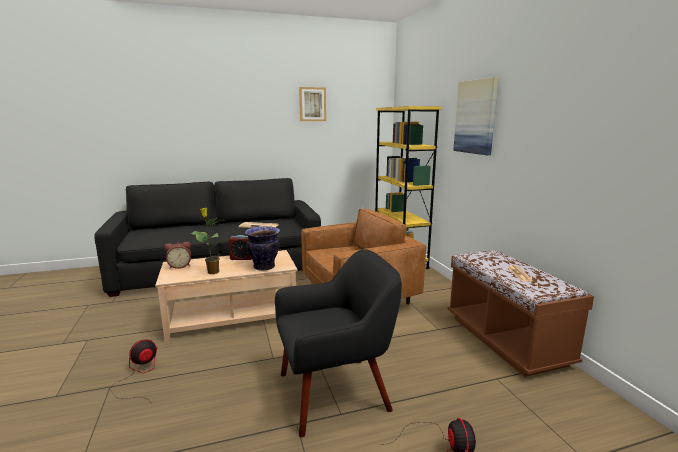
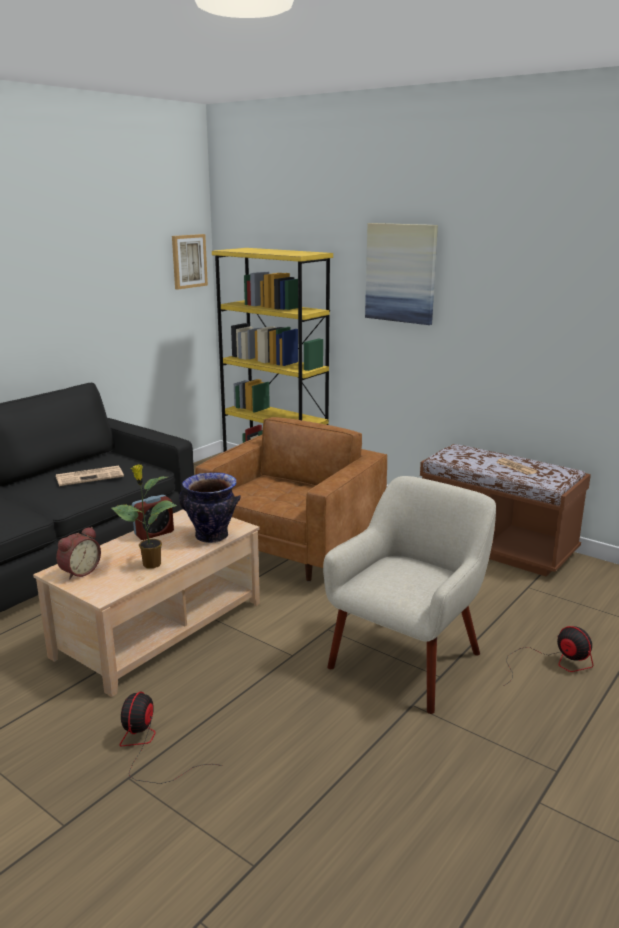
camera: 35 degrees left, 5 degrees up
black armchair [275,249,402,438] -> beige armchair [323,476,496,714]
picture [299,87,326,121] -> picture moved to [172,234,208,289]

